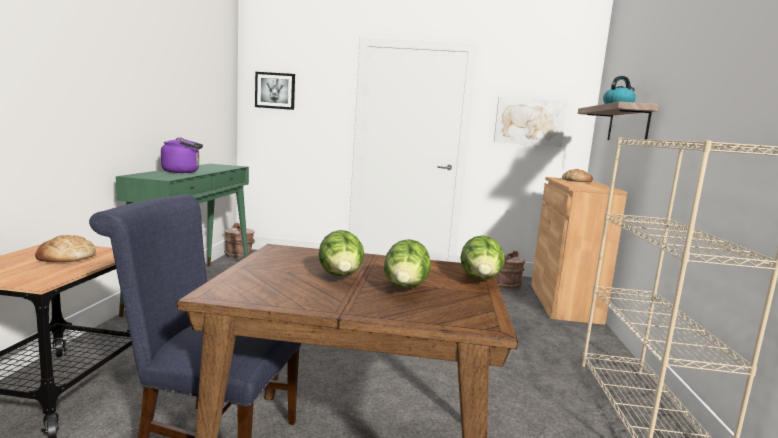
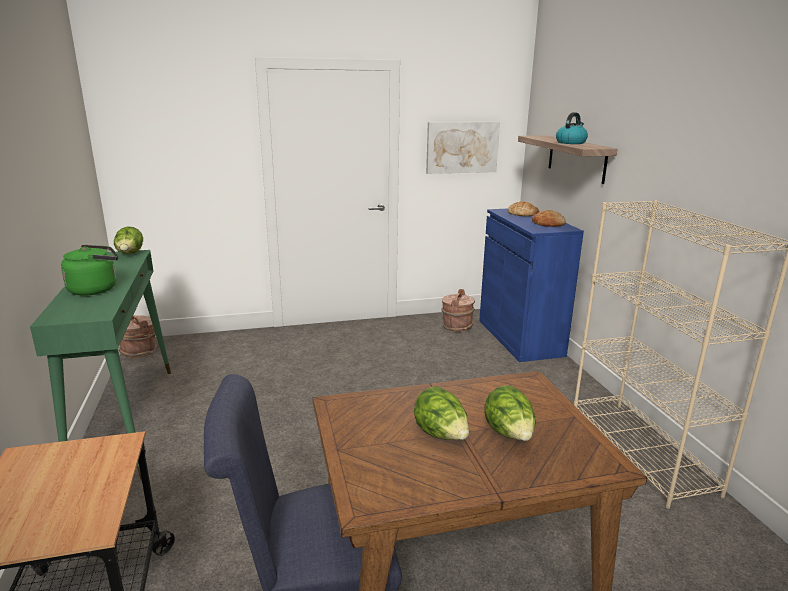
camera: 20 degrees left, 10 degrees up
bread [35,235,96,262] -> bread moved to [532,210,566,227]
purple kettle [161,137,203,173] -> green kettle [61,245,118,296]
picture [255,72,295,110] -> none
lettuce [460,235,505,280] -> lettuce moved to [114,227,143,254]
brown cabinet [531,177,627,325] -> blue cabinet [479,208,584,362]

